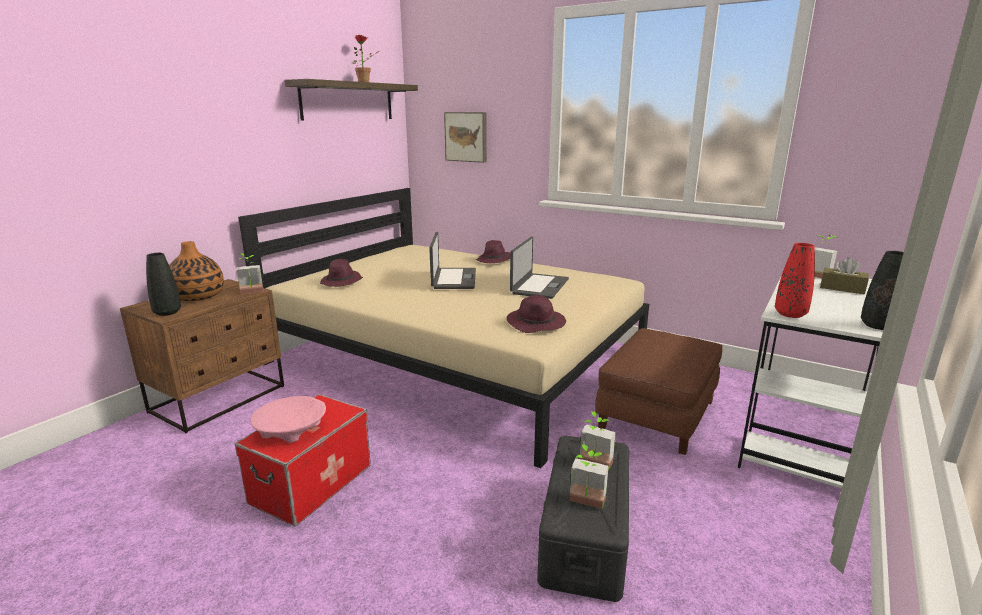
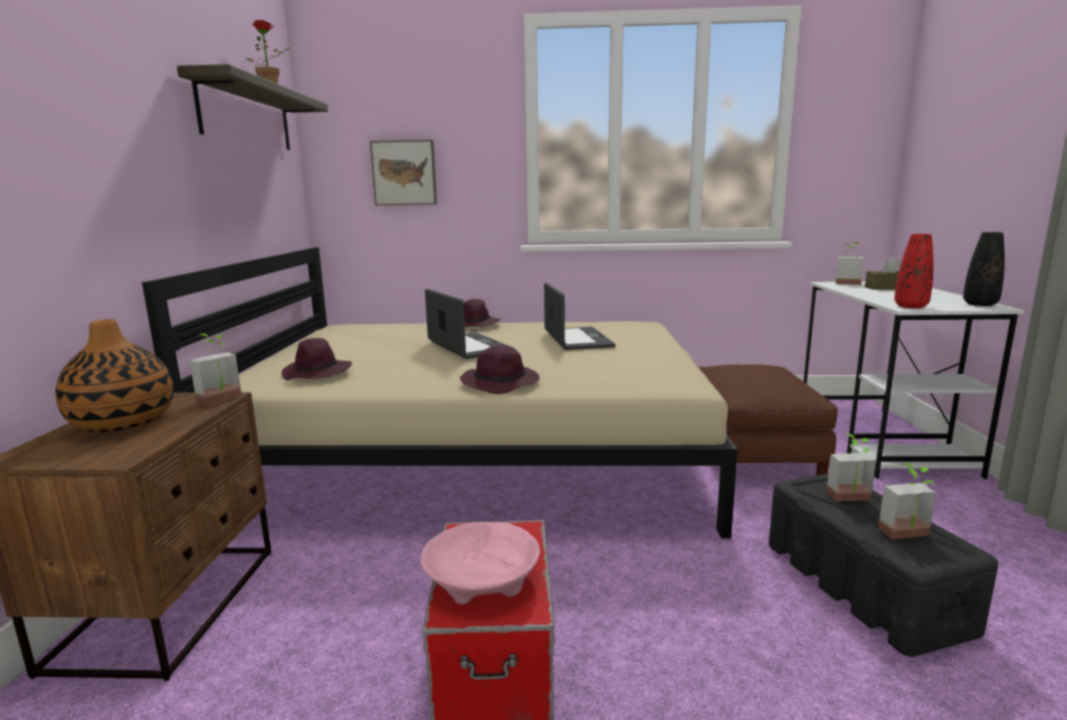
camera: 30 degrees left, 5 degrees down
black vase [146,253,181,316] -> none
purple hat [507,295,566,333] -> purple hat moved to [460,345,540,394]

